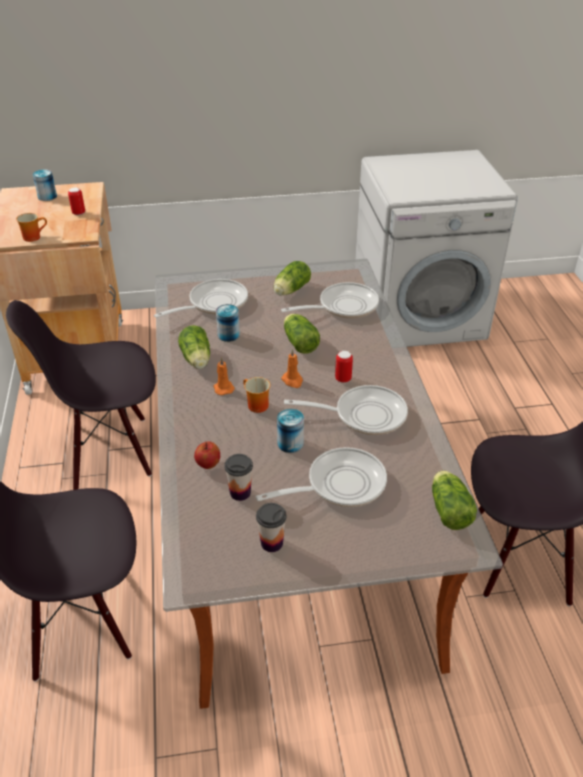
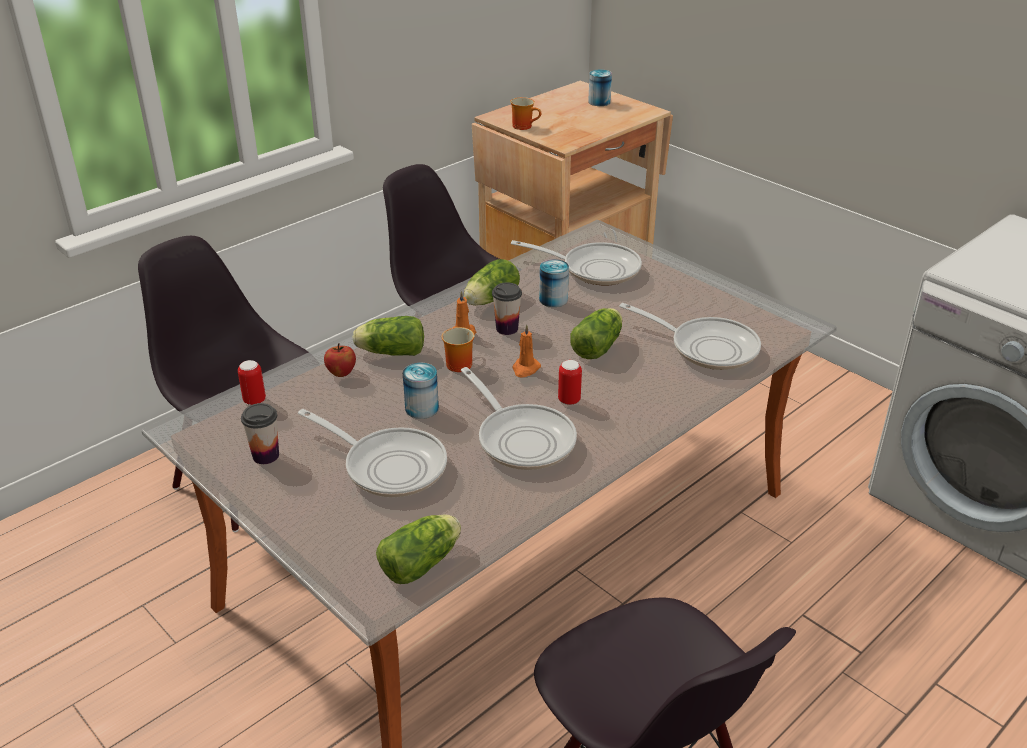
camera: 55 degrees right, 5 degrees down
can [68,188,85,215] -> can moved to [238,360,266,405]
cup [224,454,253,501] -> cup moved to [492,282,522,335]
lettuce [273,261,311,296] -> lettuce moved to [352,316,424,356]

